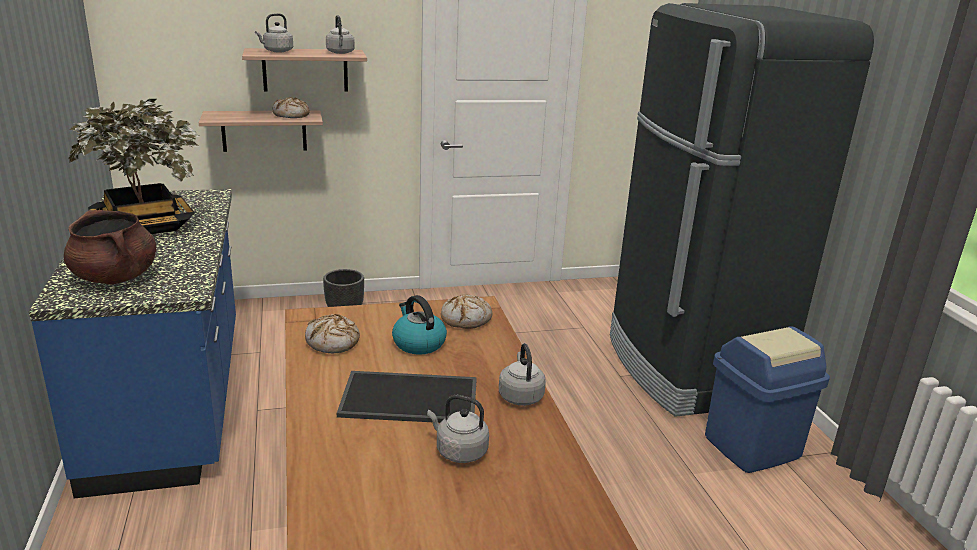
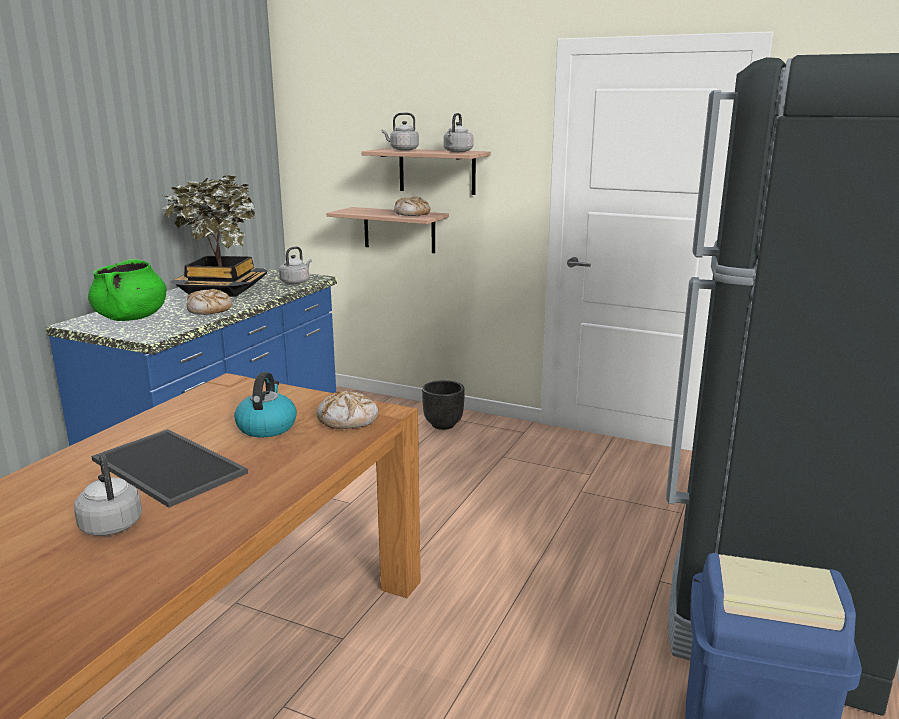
camera: 40 degrees right, 5 degrees down
brown cooking pot [64,210,156,285] -> green cooking pot [88,259,166,321]
bread [305,314,360,353] -> bread moved to [187,289,232,315]
grey kettle [499,343,546,406] -> grey kettle moved to [279,246,311,284]

